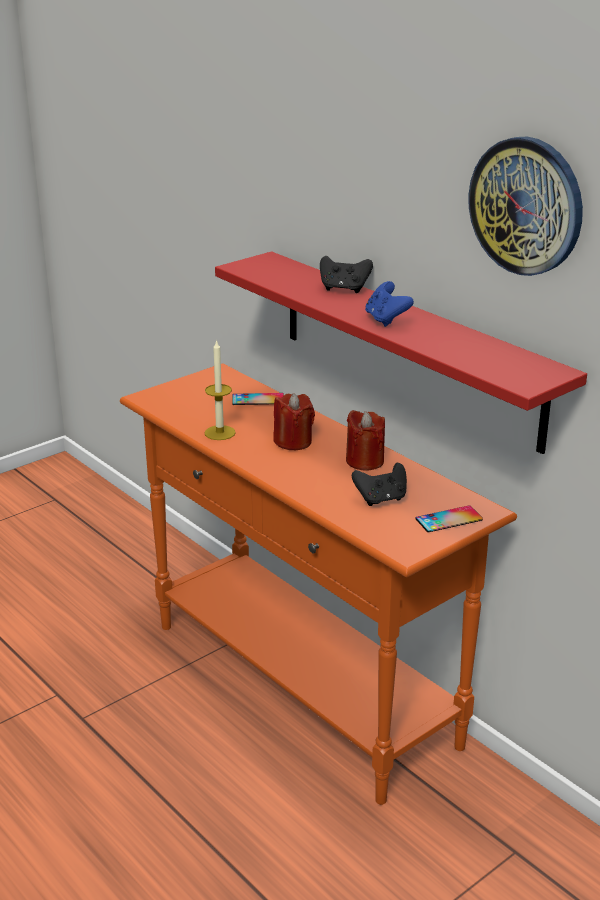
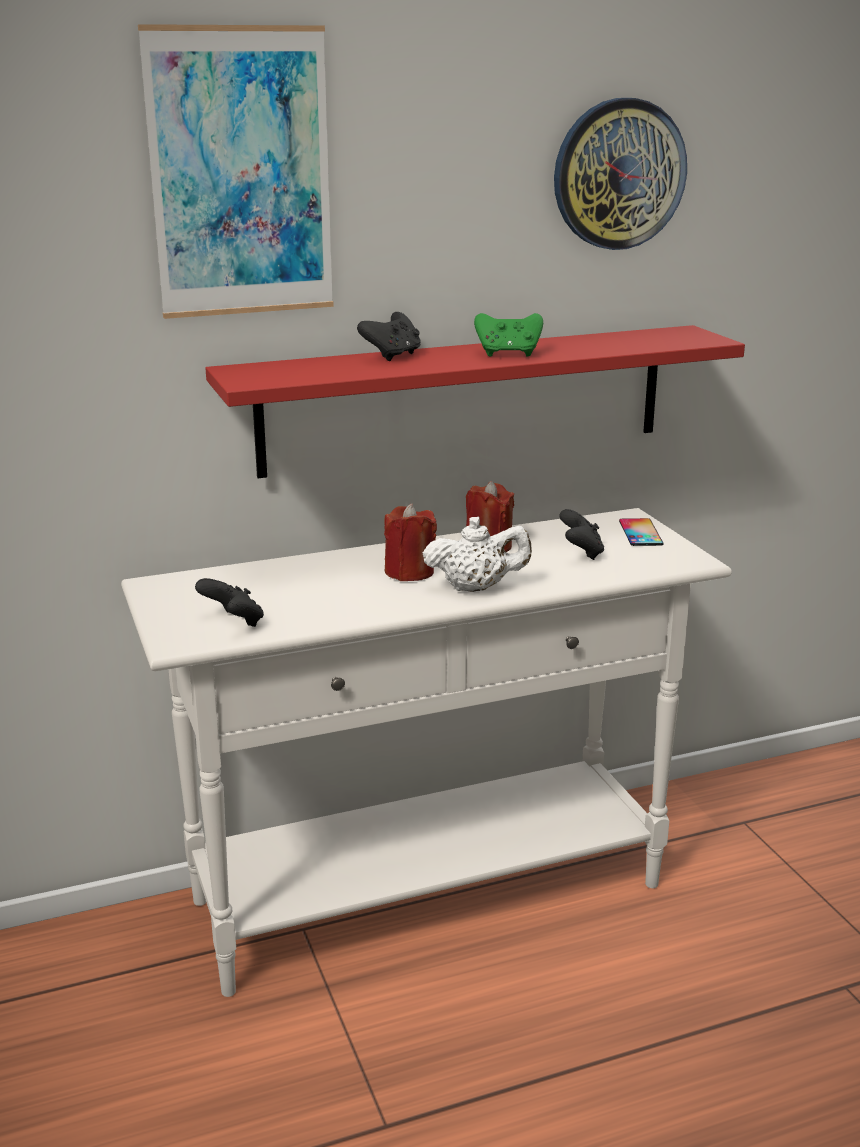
camera: 70 degrees left, 5 degrees down
orange console table [120,364,517,805] -> white console table [121,508,732,997]
candle [204,339,235,440] -> none
phone [232,393,284,405] -> none
blue game controller [365,281,414,327] -> green game controller [474,313,543,357]
none -> picture [138,24,334,319]
none -> black game controller [195,578,264,627]
none -> white teapot [423,517,532,592]

